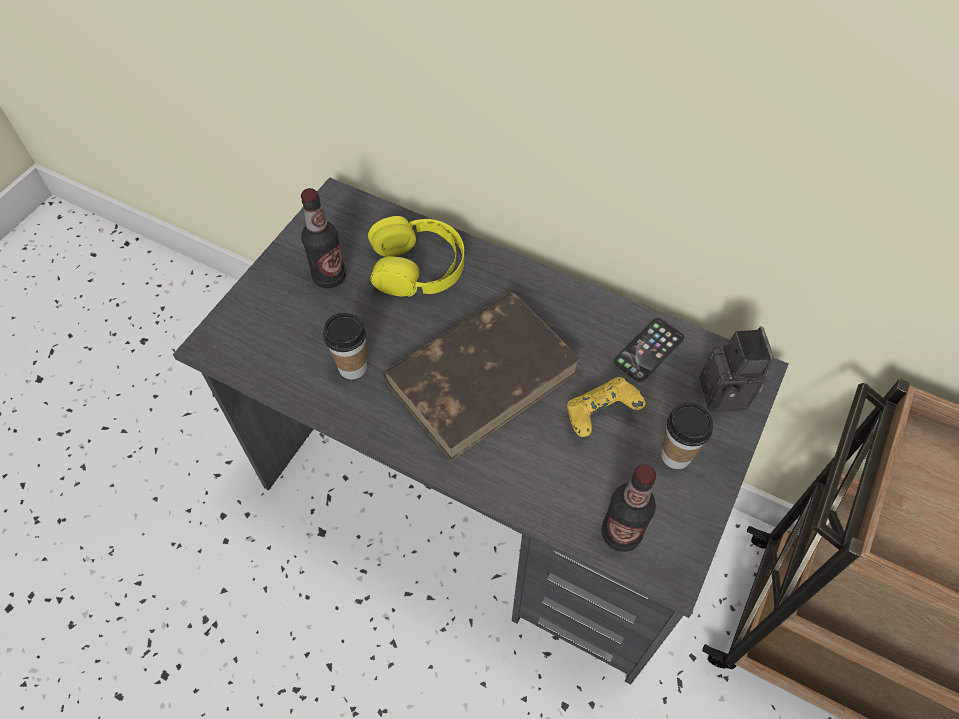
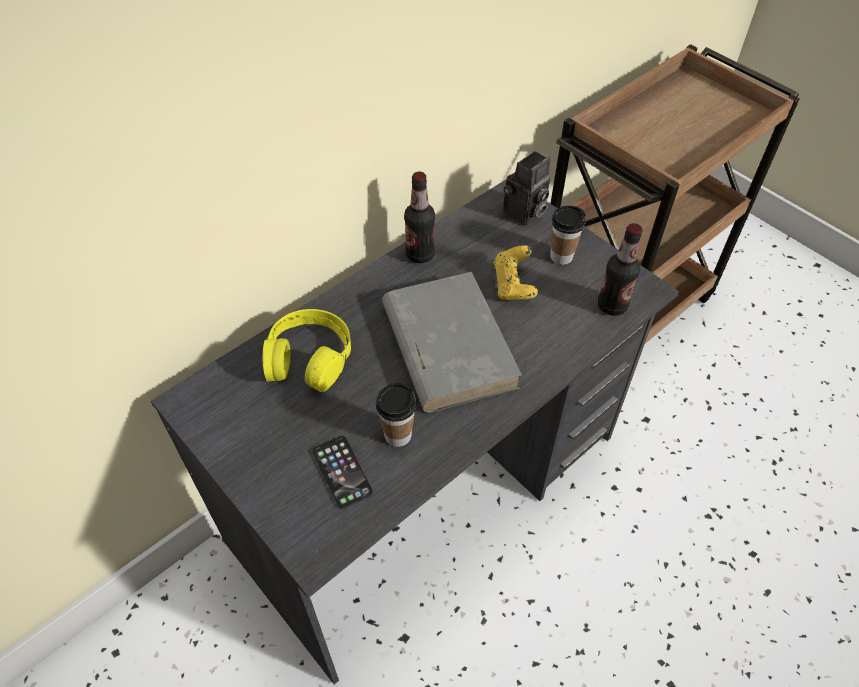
camera: 70 degrees left, 5 degrees down
bottle [301,188,346,288] -> bottle moved to [404,172,435,263]
brown book [383,292,581,461] -> grey book [382,272,522,413]
phone [613,318,684,382] -> phone moved to [312,436,373,509]
camera [699,326,774,413] -> camera turned 120 degrees clockwise [503,151,551,226]

